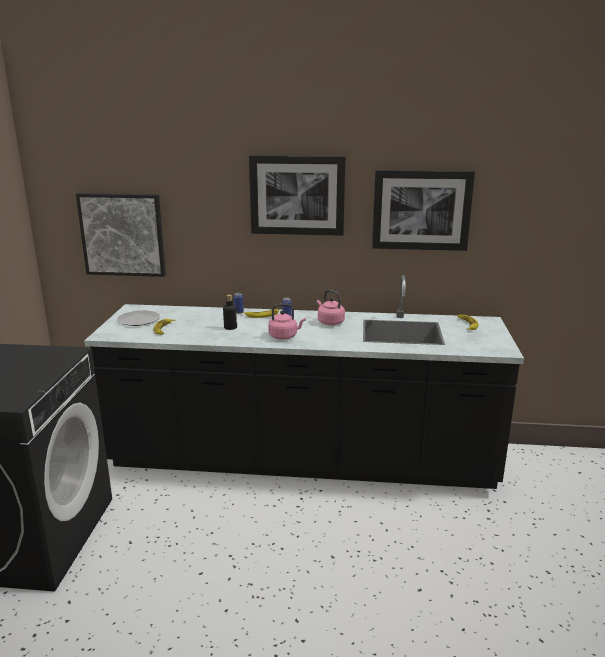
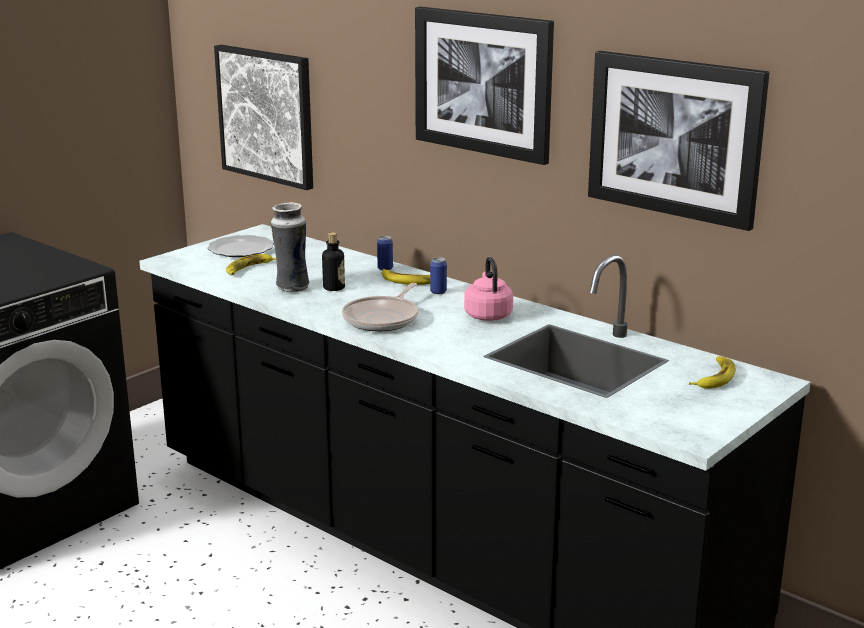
camera: 35 degrees right, 0 degrees up
pink kettle [268,303,306,339] -> frying pan [342,283,419,331]
none -> vase [271,202,309,292]

